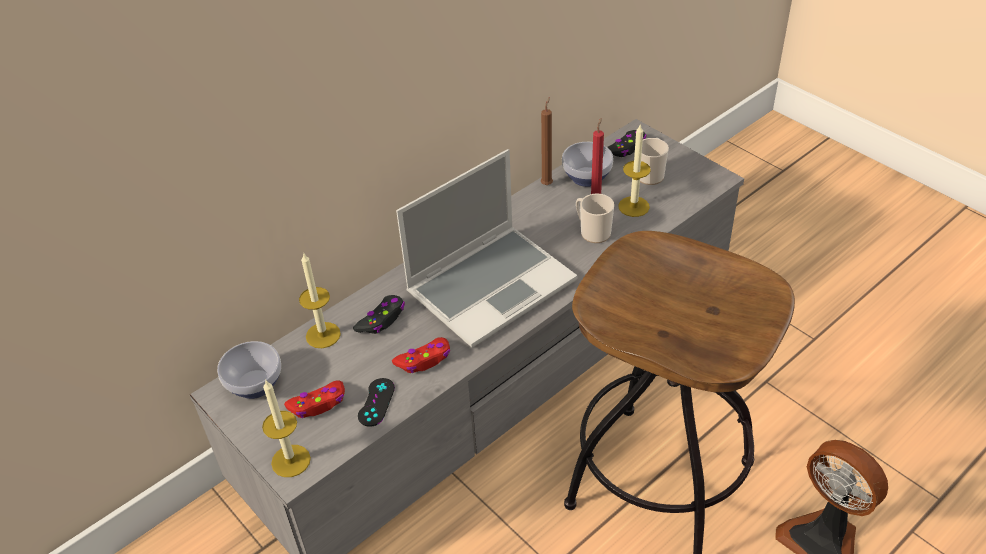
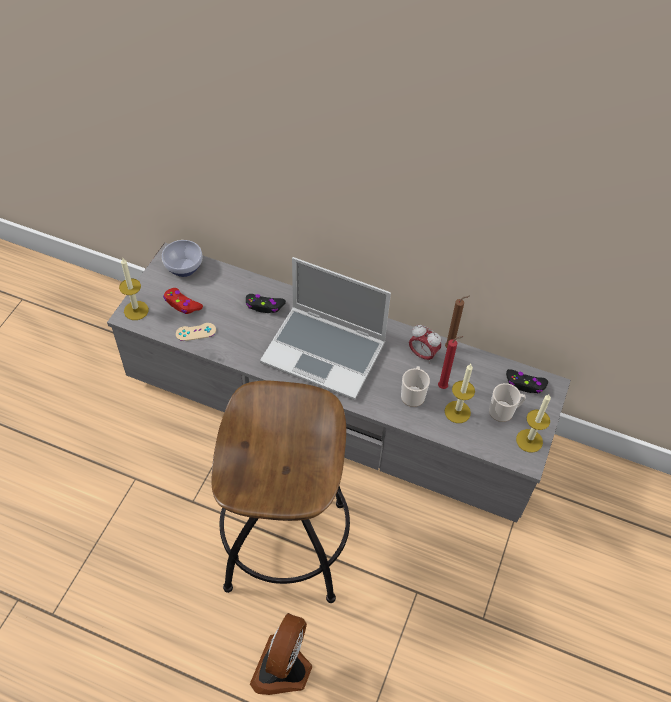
camera: 60 degrees right, 10 degrees up
candle [299,252,341,348] -> candle moved to [516,394,551,453]
black game controller [358,378,395,427] -> beige game controller [176,323,216,341]
red game controller [392,337,450,373] -> none
bowl [562,142,613,187] -> none
none -> alarm clock [409,325,441,363]

